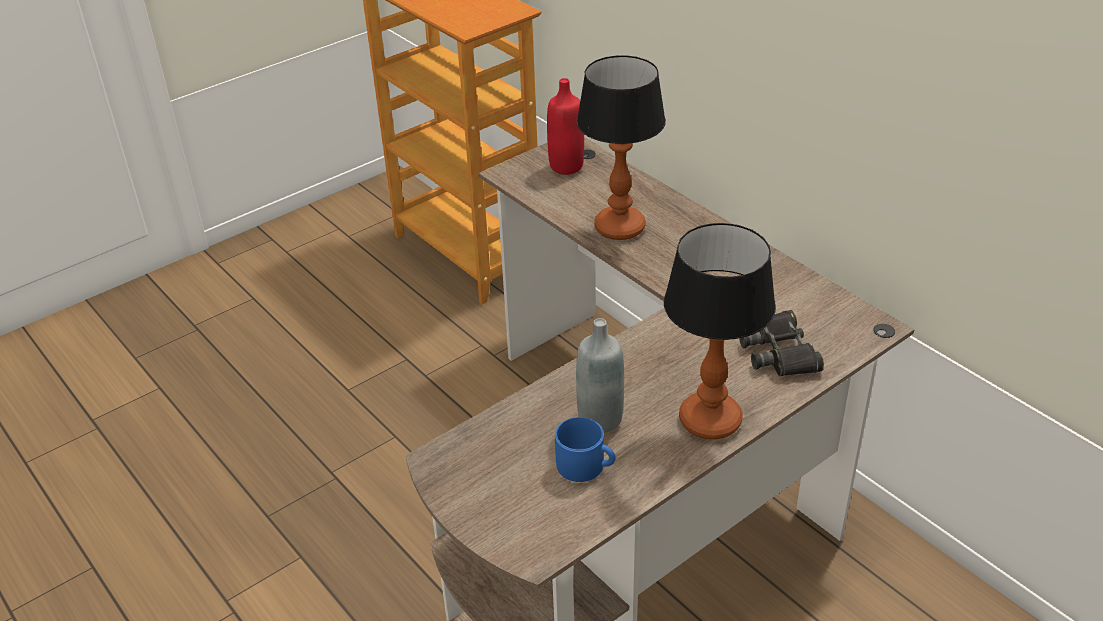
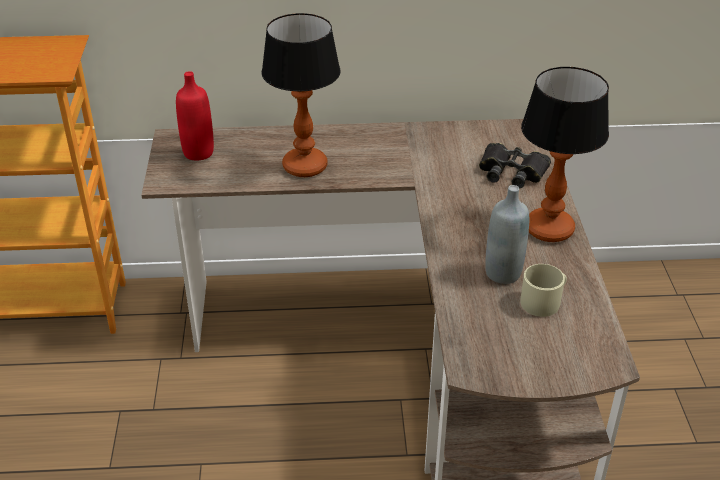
camera: 55 degrees left, 0 degrees up
blue mug [555,417,616,482] -> beige mug [521,264,567,317]

